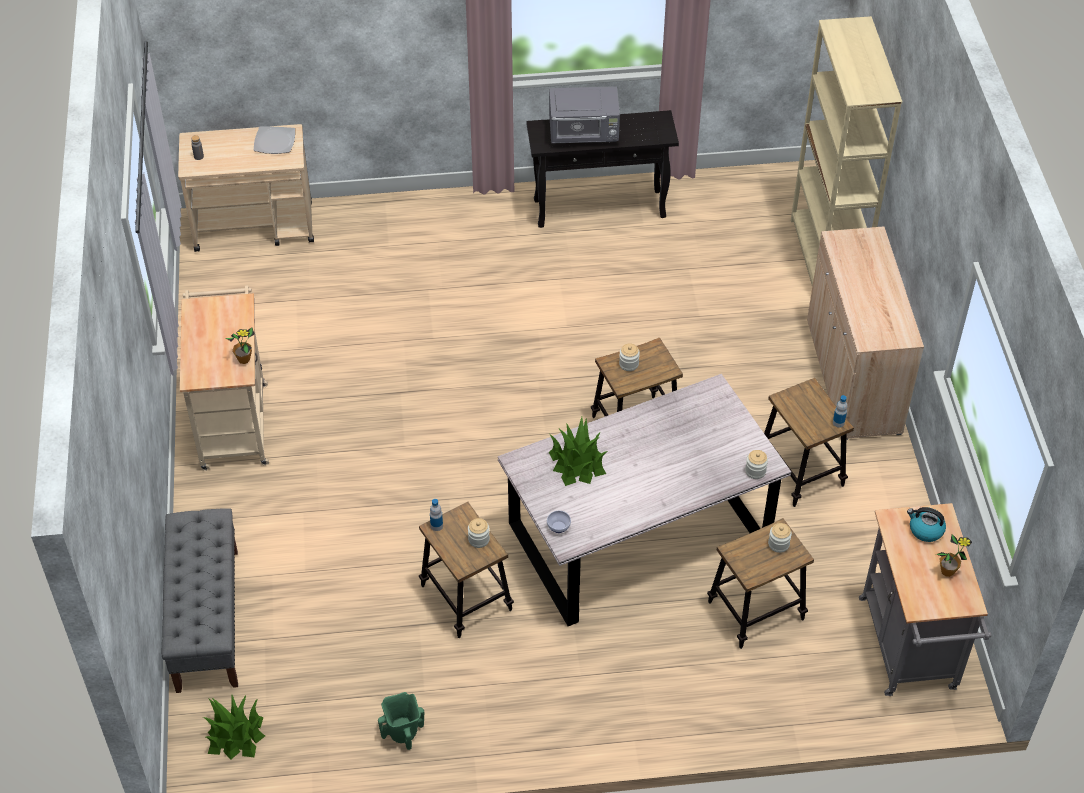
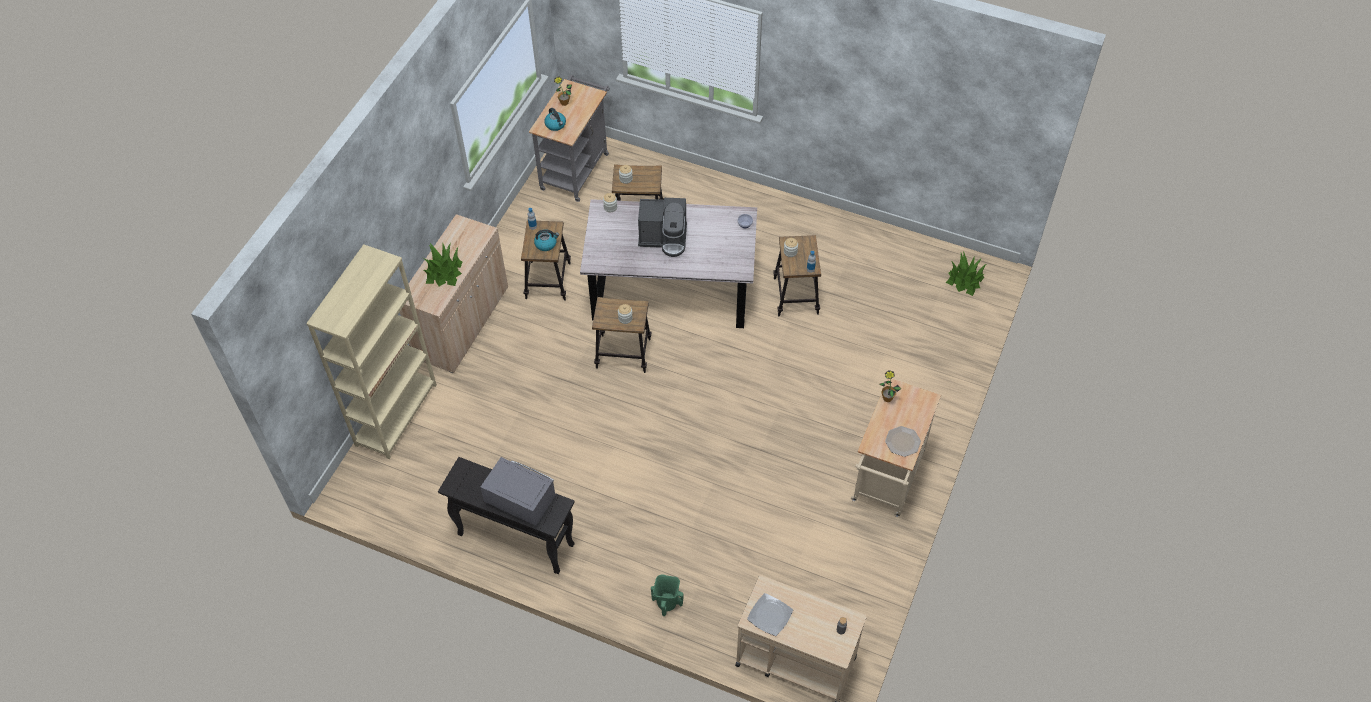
camera: 150 degrees left, 5 degrees up
grey bench [162,508,238,693] -> none
green vase [378,692,424,750] -> green vase moved to [651,575,684,616]
potted plant [549,417,607,486] -> potted plant moved to [423,243,462,286]
none -> kettle [534,229,559,251]
none -> coffee machine [638,198,687,257]
none -> plate [885,426,921,457]

